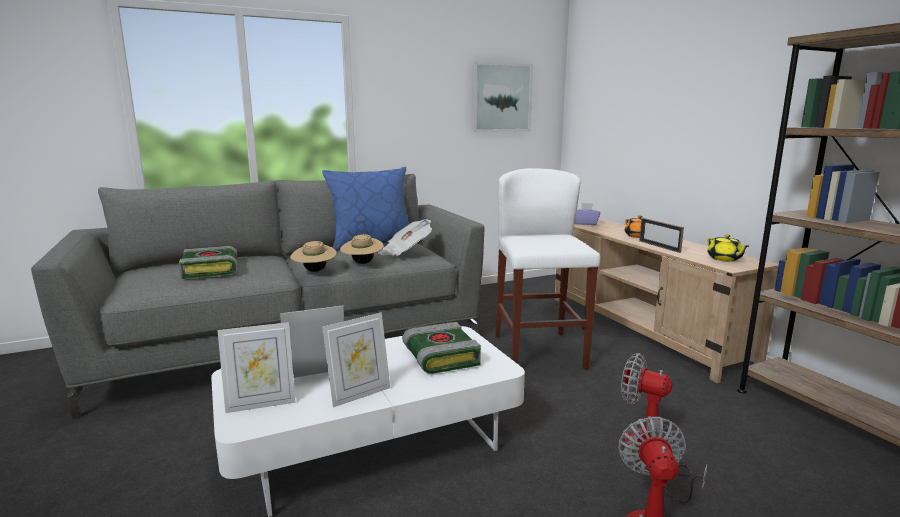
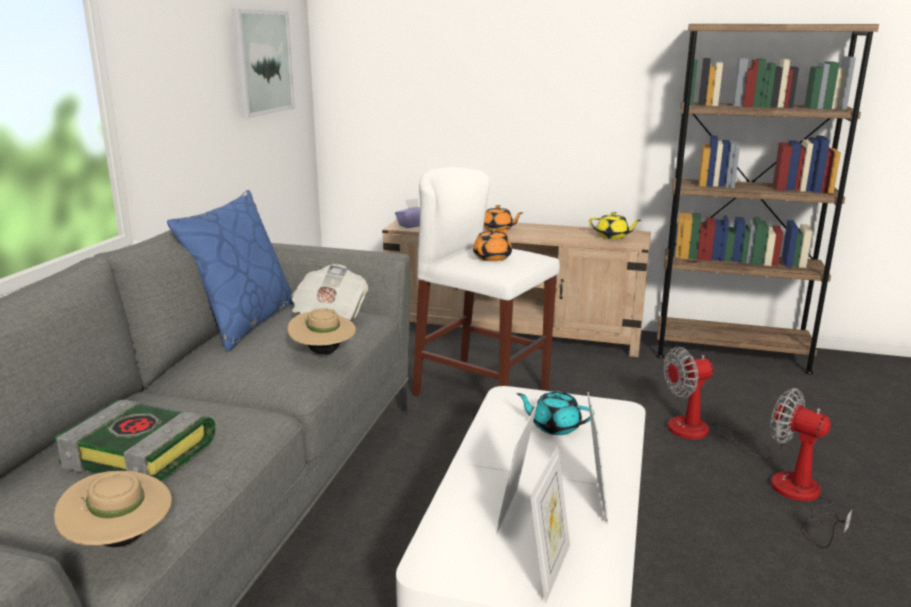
camera: 50 degrees left, 5 degrees up
beige hat [290,241,337,272] -> beige hat moved to [54,471,172,547]
book [402,322,481,374] -> turquoise teapot [517,391,595,435]
picture frame [639,218,684,253] -> none
none -> orange teapot [473,228,512,261]

